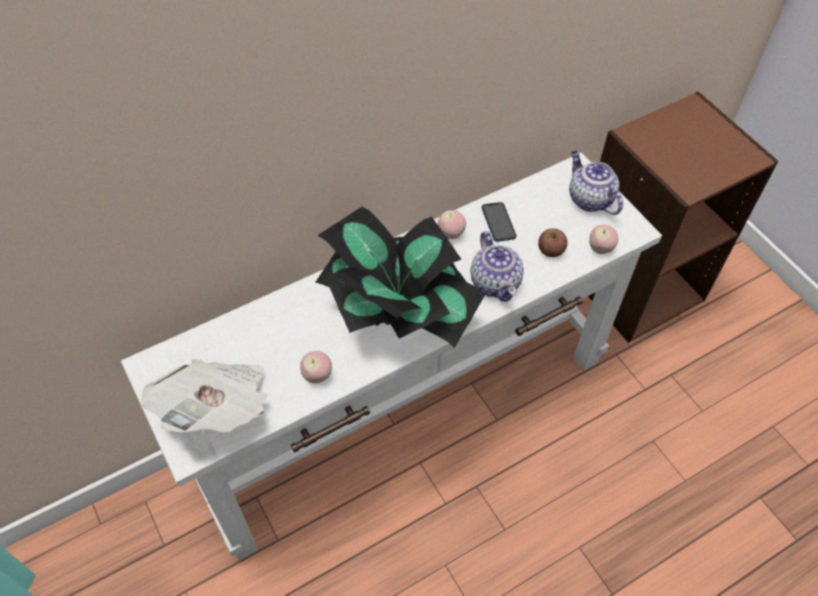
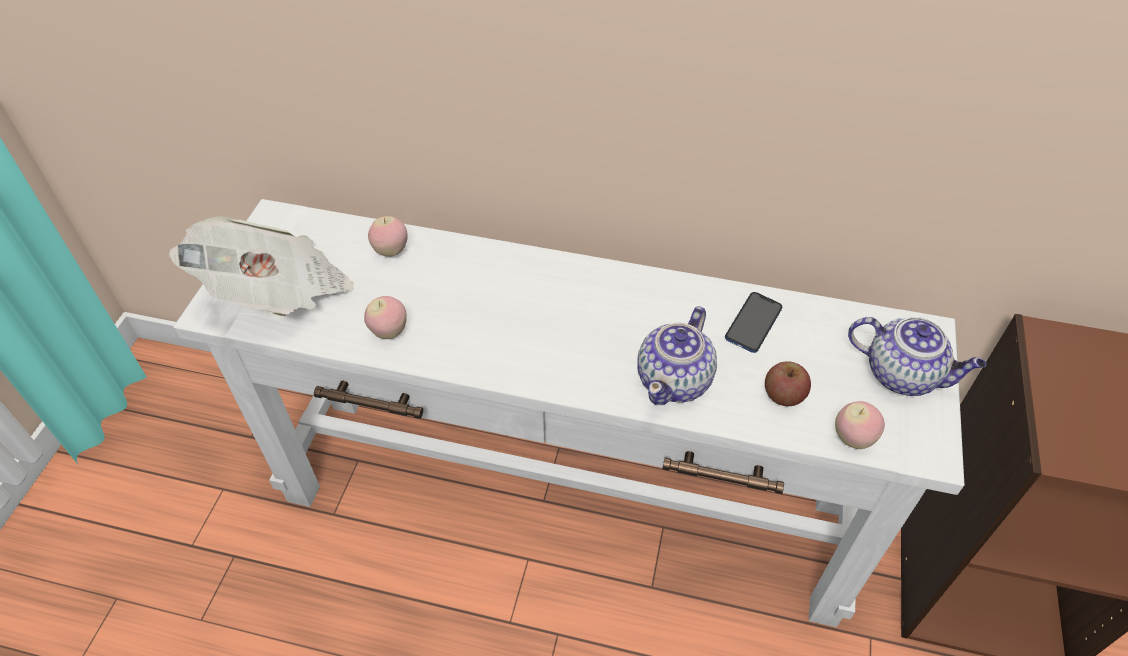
camera: 45 degrees right, 5 degrees down
potted plant [315,207,485,348] -> none
apple [438,210,466,239] -> apple moved to [368,216,408,257]
teapot [569,151,623,215] -> teapot turned 105 degrees clockwise [848,317,986,396]

